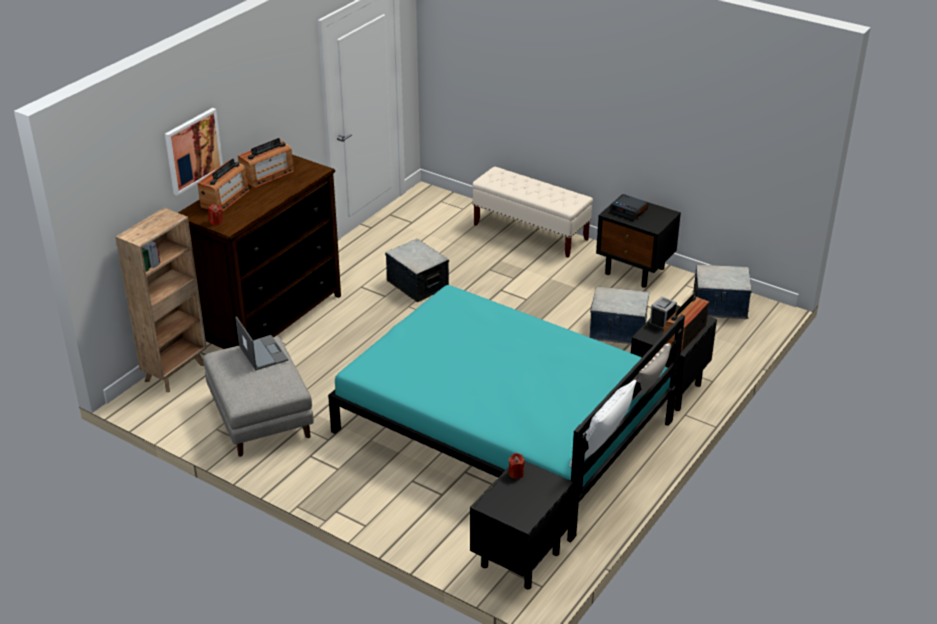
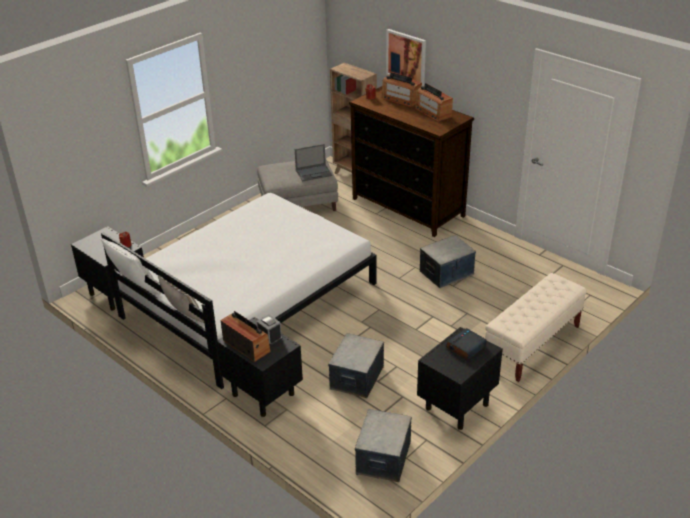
camera: 100 degrees right, 0 degrees up
turquoise bed [328,285,685,542] -> white bed [101,193,377,389]

